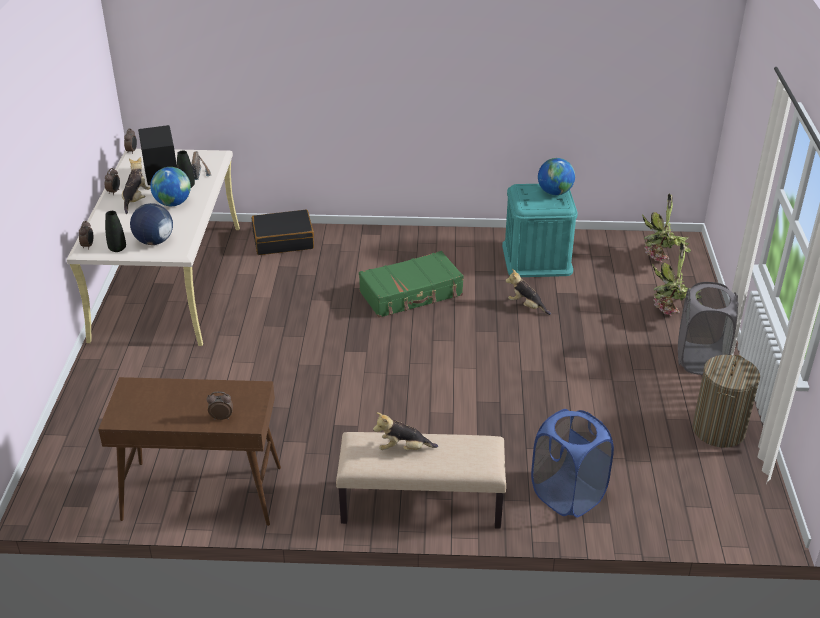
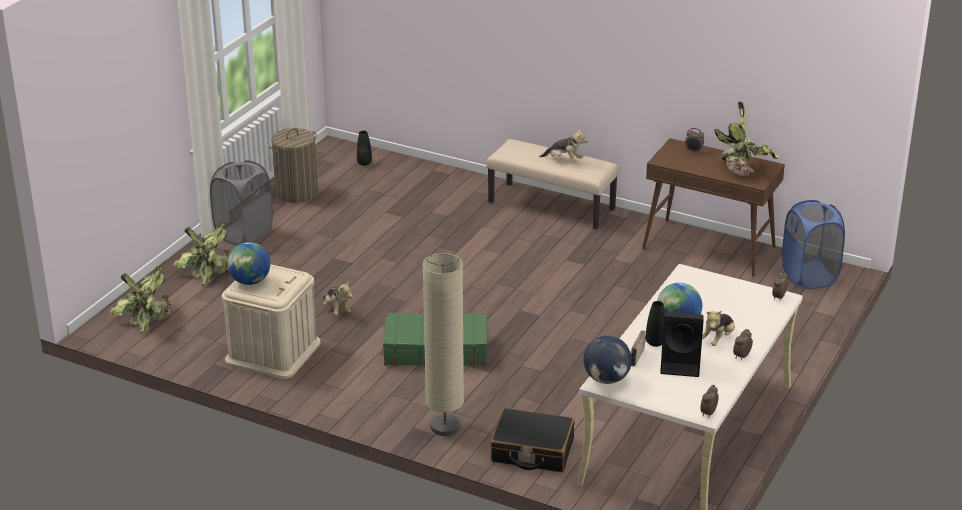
camera: 155 degrees left, 5 degrees down
black vase [105,211,126,252] -> black vase moved to [357,131,372,166]
globe [130,203,173,245] -> globe moved to [583,336,632,384]
turquoise storage box [502,184,578,277] -> beige storage box [222,264,321,379]
blue laundry basket [531,409,614,518] -> blue laundry basket moved to [782,200,845,289]
none -> beige floor lamp [423,253,464,436]
none -> potted plant [714,101,779,176]

